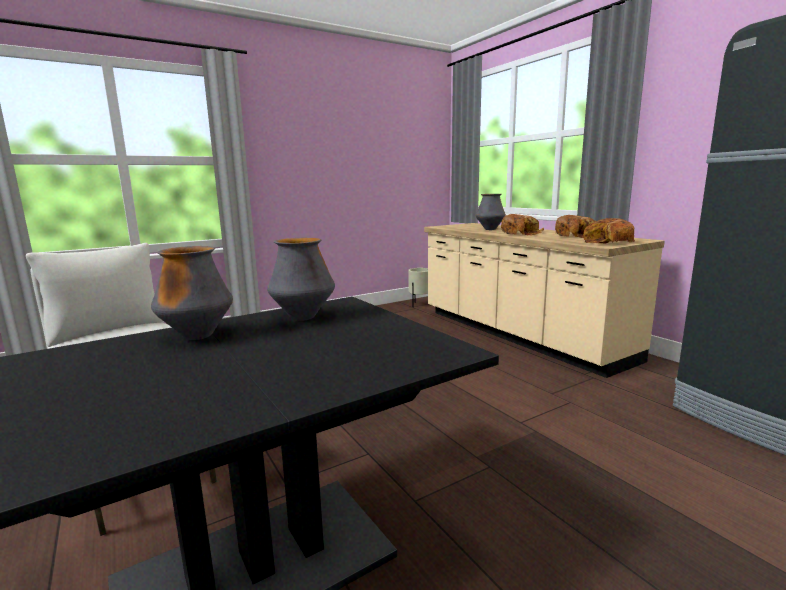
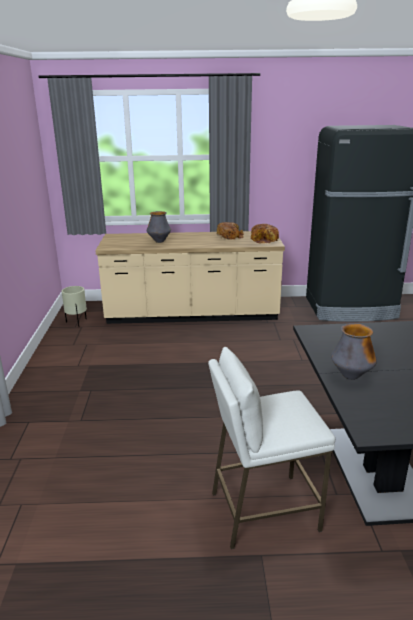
camera: 60 degrees left, 10 degrees up
vase [267,238,335,321] -> none
bread [501,214,544,236] -> none

